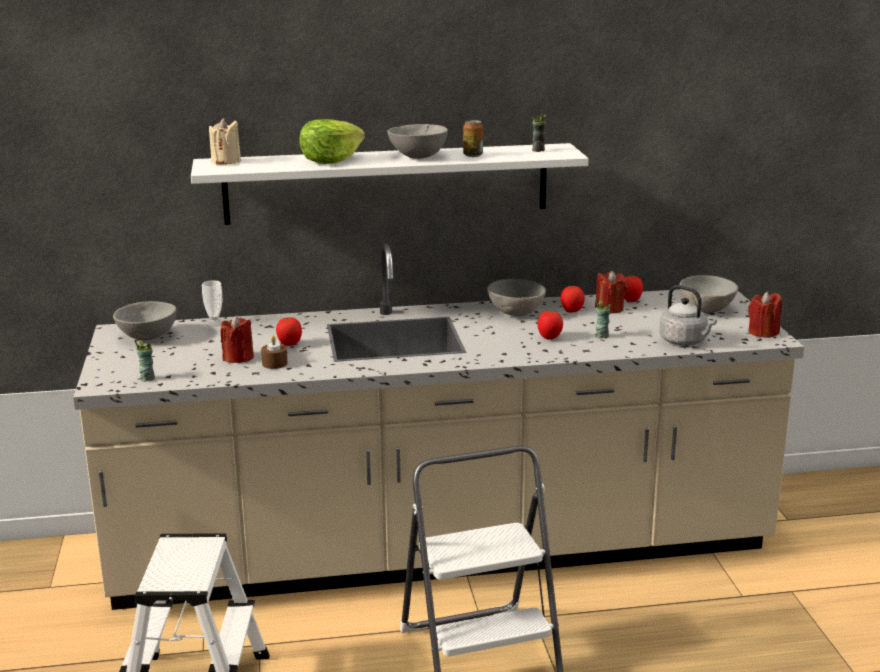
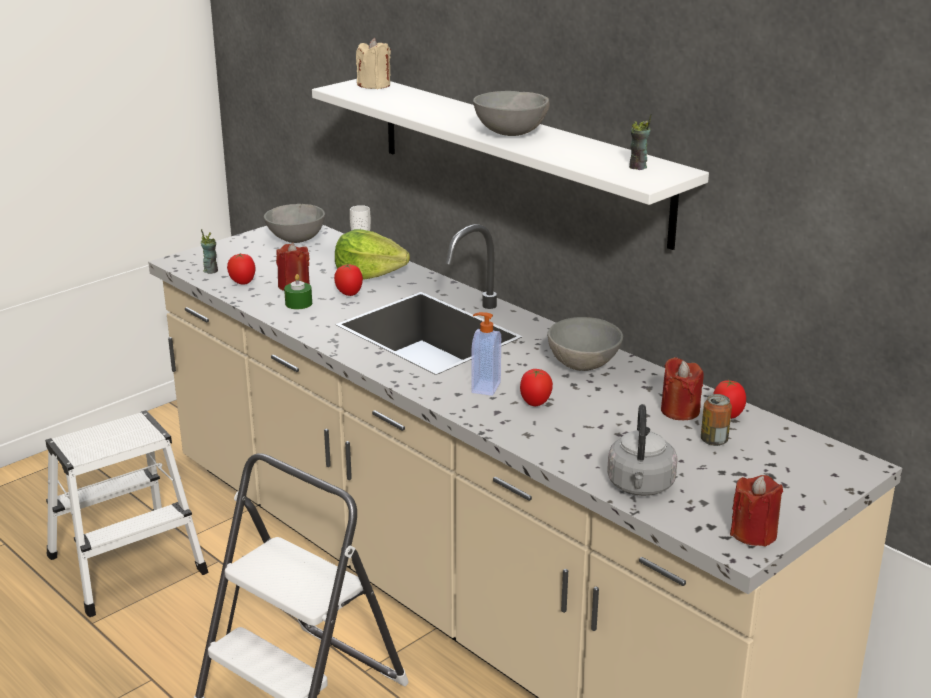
camera: 55 degrees right, 5 degrees up
brown candle [261,336,288,369] -> green candle [284,274,312,309]
lettuce [299,119,365,164] -> lettuce moved to [335,229,410,279]
can [463,120,483,157] -> can moved to [701,394,732,446]
tomato [561,286,585,313] -> tomato moved to [227,253,255,284]
cup [595,298,611,339] -> none
grey bowl [679,275,738,313] -> none
none -> soap dispenser [471,312,501,396]

